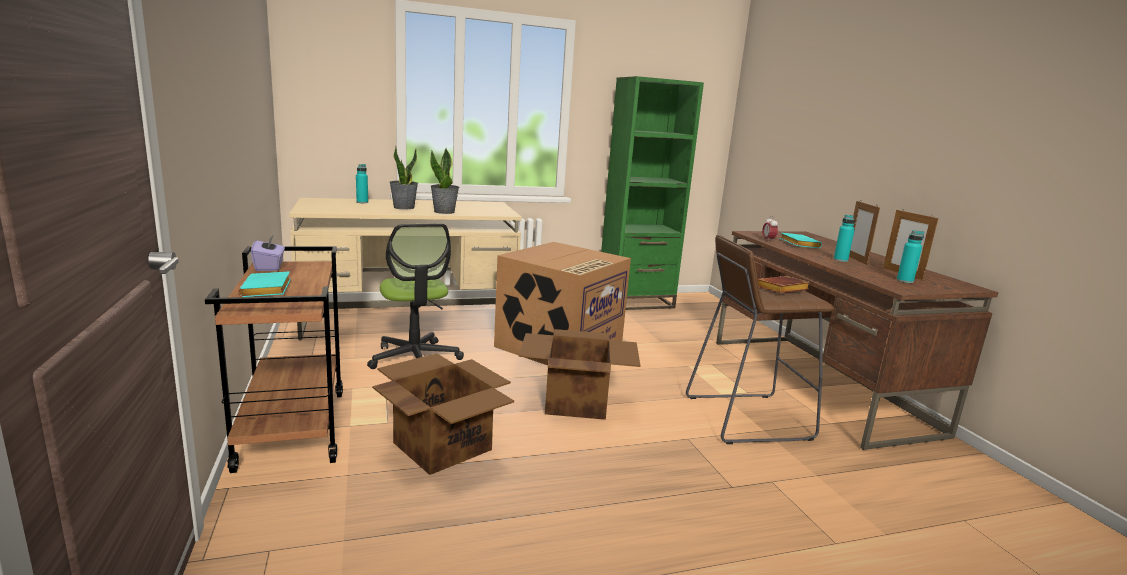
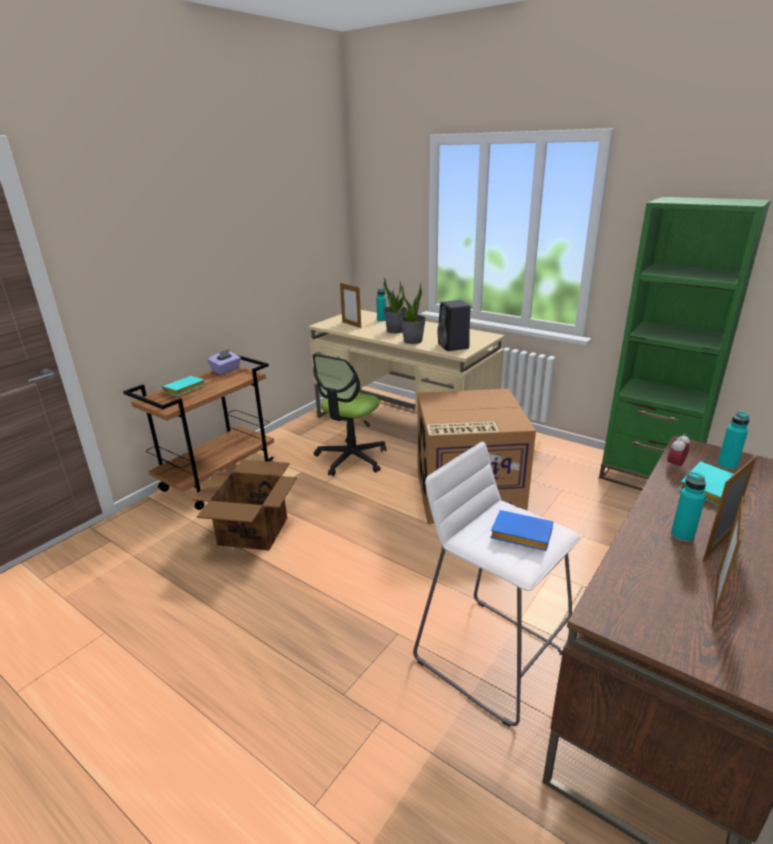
camera: 55 degrees right, 10 degrees up
cardboard box [519,329,641,420] -> none
brown stool [686,235,834,444] -> white stool [413,442,581,727]
brown book [757,276,810,293] -> blue book [490,510,553,551]
turquoise bottle [897,230,924,283] -> turquoise bottle moved to [717,411,750,470]
none -> picture frame [340,282,361,328]
none -> black speaker [437,300,471,351]

